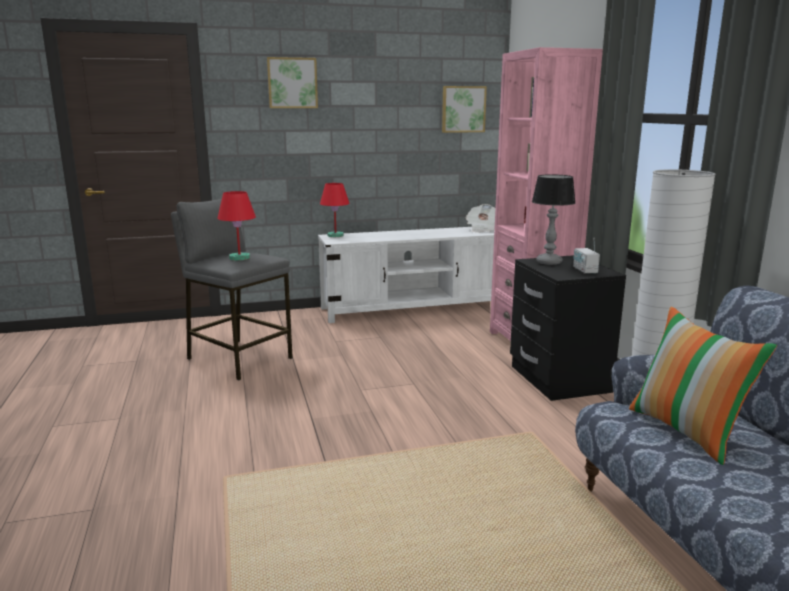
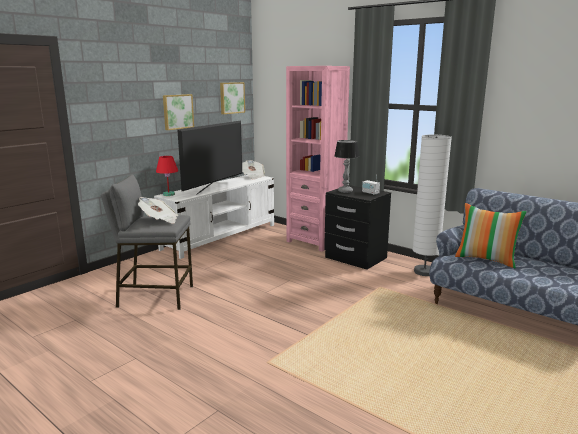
camera: 35 degrees left, 0 degrees up
red table lamp [217,191,256,261] -> newspaper [138,197,178,223]
picture [267,57,318,108] -> picture moved to [163,94,194,130]
none -> television [177,120,242,195]

